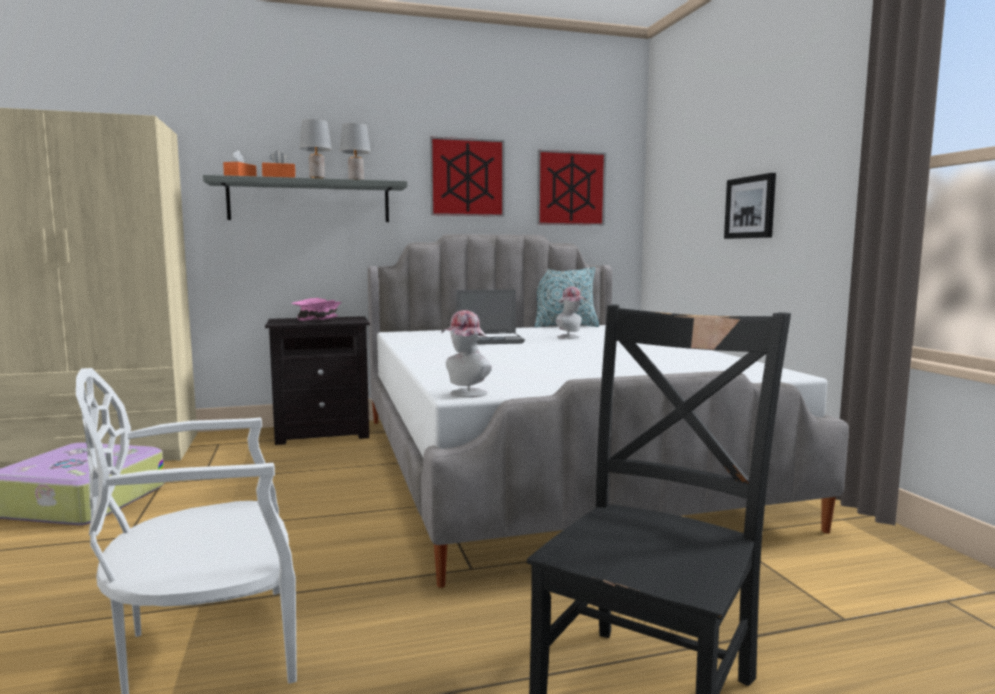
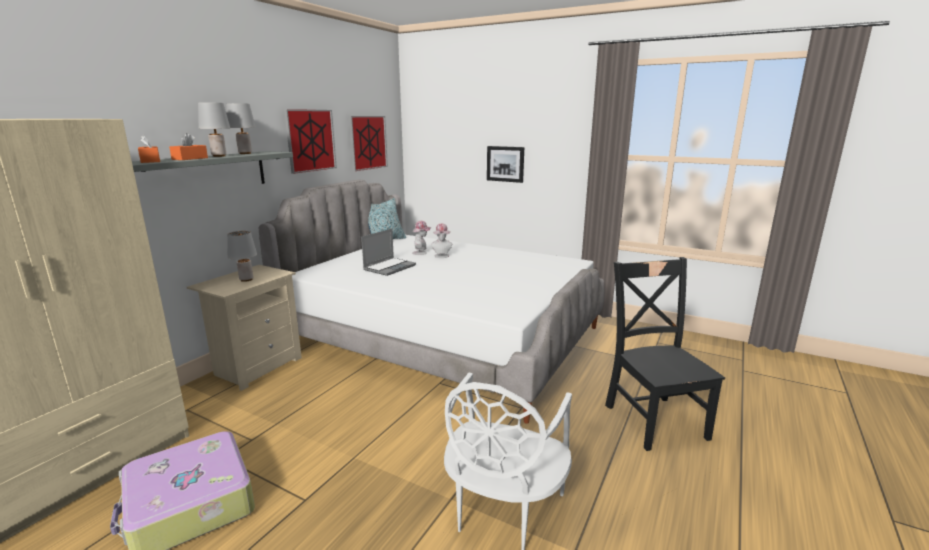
camera: 45 degrees left, 10 degrees up
black nightstand [265,316,370,445] -> beige nightstand [187,265,302,391]
pink bowl [292,298,342,321] -> grey table lamp [227,231,257,282]
hat [441,310,492,398] -> hat moved to [431,223,452,258]

